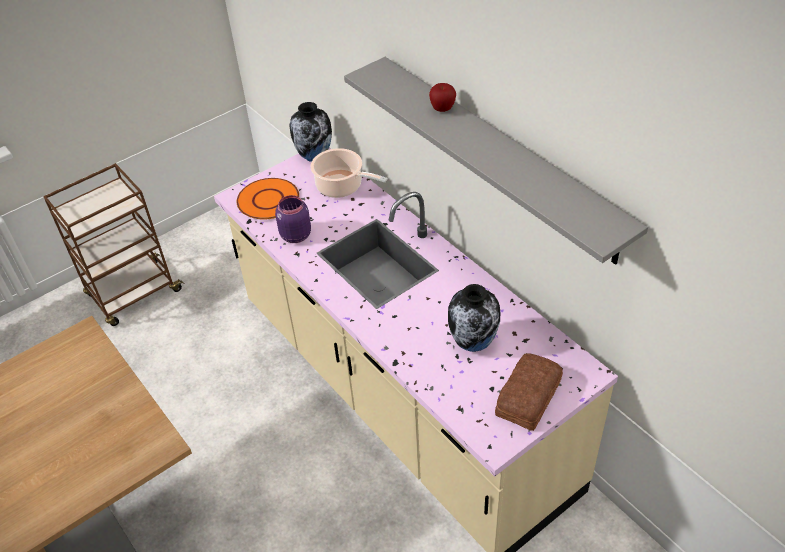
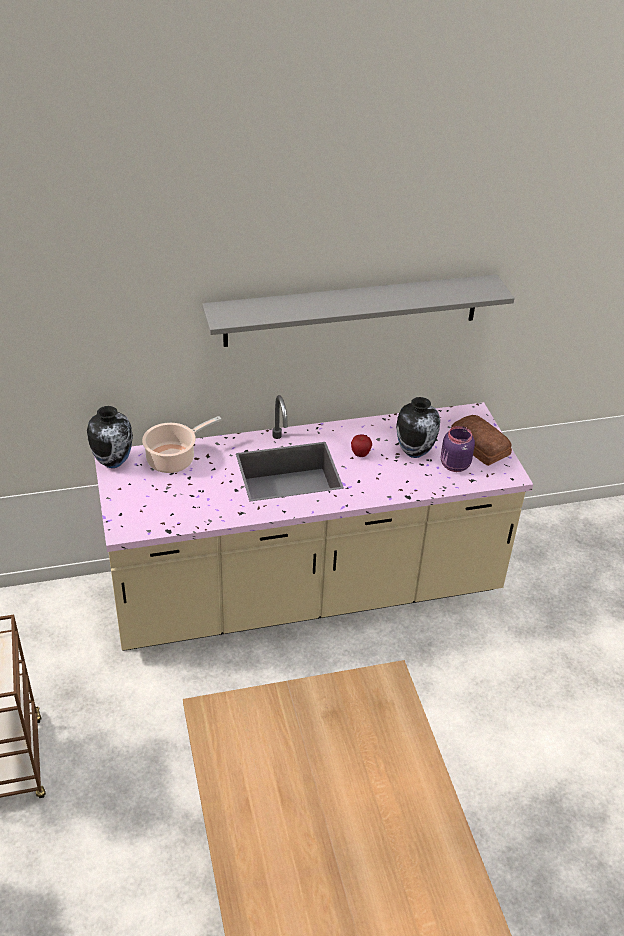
camera: 70 degrees left, 5 degrees down
orange plate [237,178,299,220] -> none
purple jar [275,195,311,243] -> purple jar moved to [441,426,475,472]
apple [429,83,456,112] -> apple moved to [351,434,372,457]

